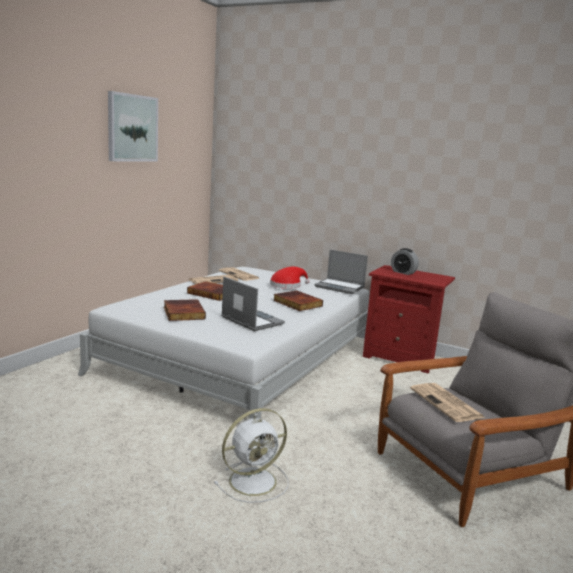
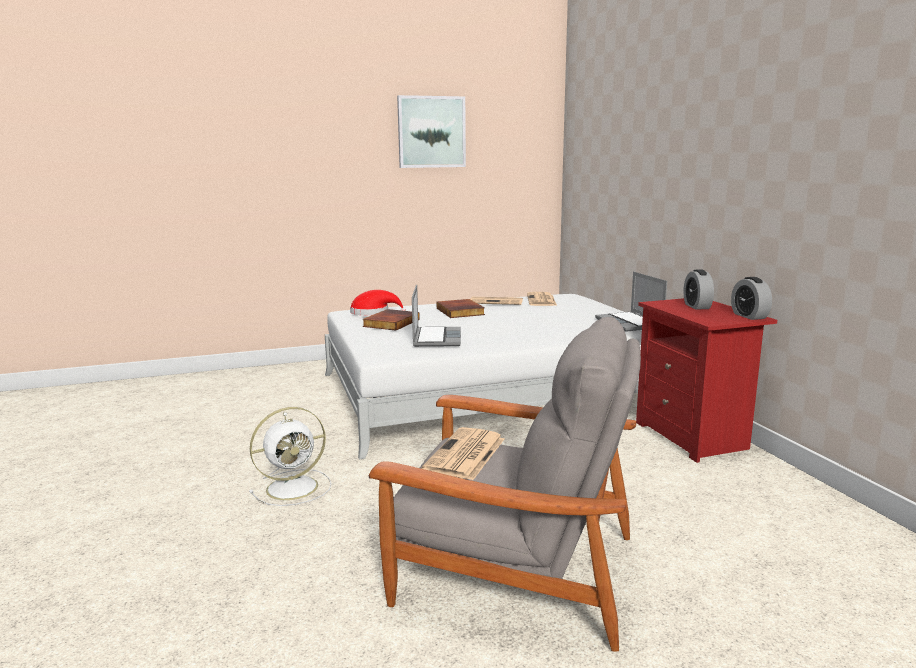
camera: 45 degrees right, 0 degrees up
white fan [214,408,289,503] -> white fan turned 45 degrees counterclockwise [249,407,331,506]
red hat [270,267,310,289] -> red hat moved to [350,290,406,315]
book [273,290,323,311] -> none
none -> alarm clock [731,277,772,320]

